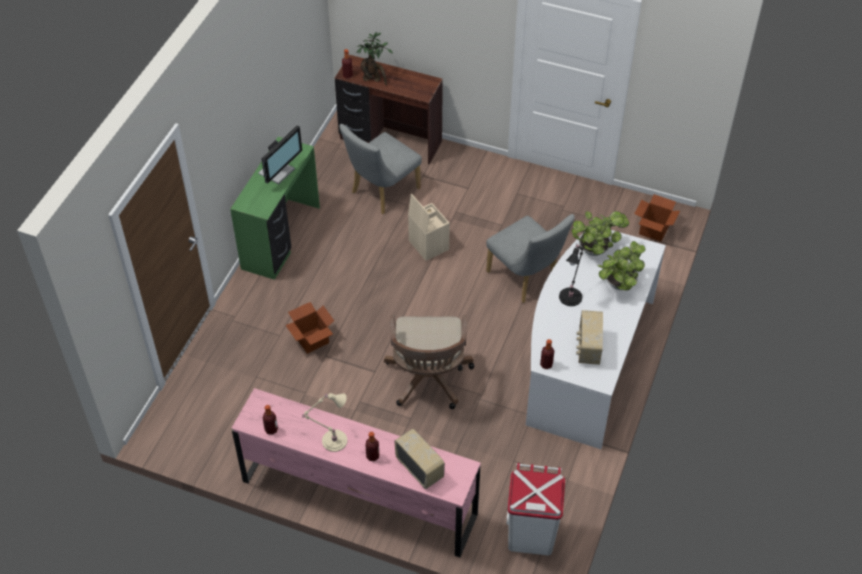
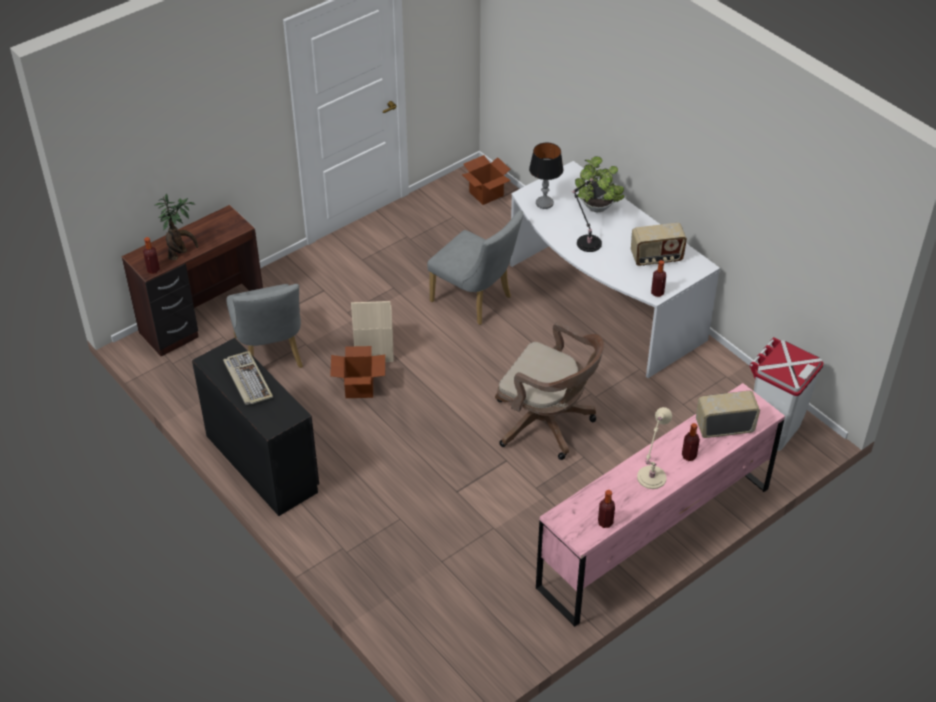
camera: 60 degrees left, 5 degrees down
green desk [230,136,320,280] -> black desk [192,338,319,516]
monitor [258,125,302,184] -> keyboard [223,351,273,405]
cardboard box [286,302,334,354] -> cardboard box moved to [330,346,385,398]
grey chair [486,214,575,303] -> grey chair turned 45 degrees clockwise [427,210,523,325]
potted plant [572,211,629,256] -> table lamp [529,143,563,209]
radio [576,310,603,365] -> radio turned 45 degrees counterclockwise [631,223,687,266]

